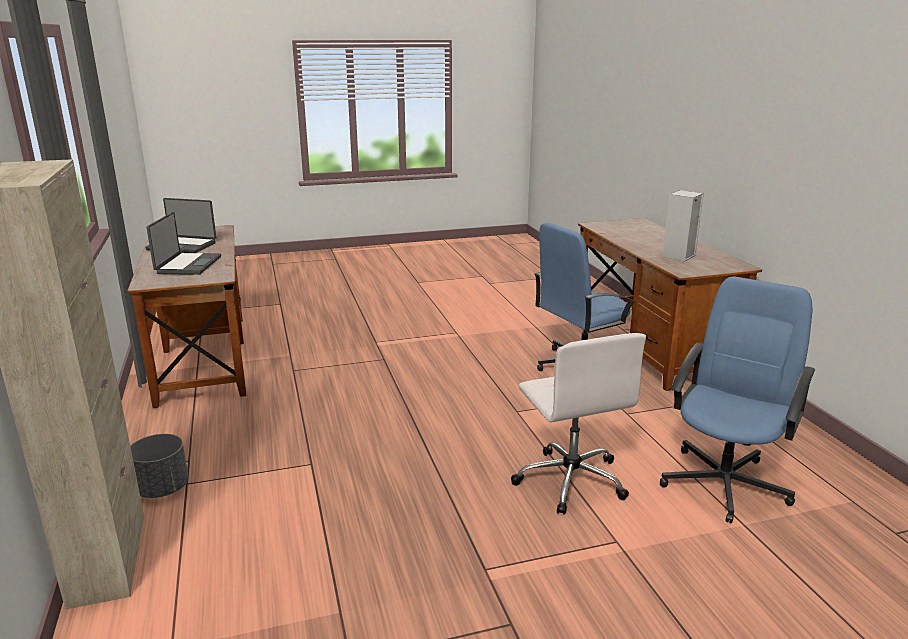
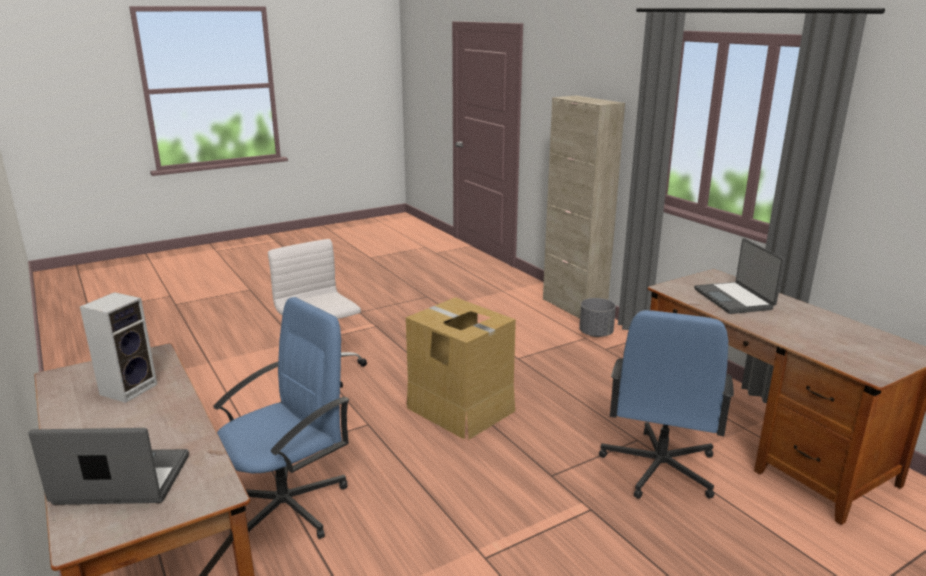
camera: 165 degrees right, 0 degrees up
laptop [145,198,216,253] -> laptop moved to [28,428,189,505]
blue office chair [660,276,815,523] -> blue office chair moved to [599,310,734,499]
none -> cardboard box [406,297,516,440]

